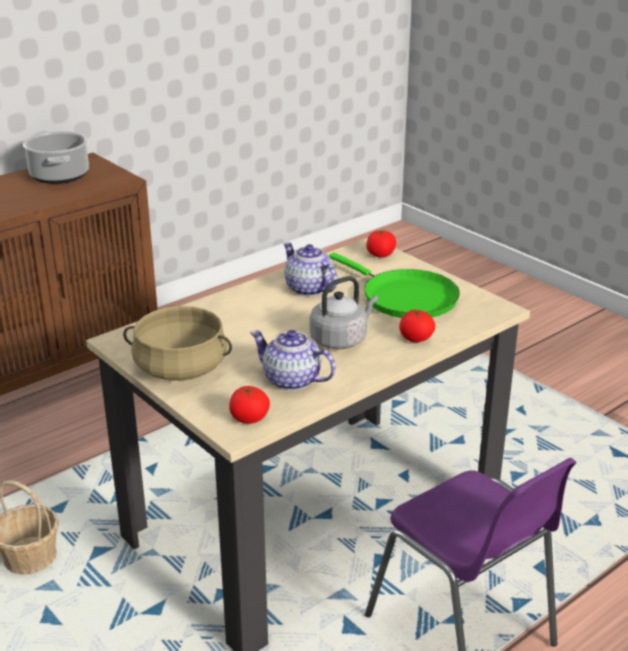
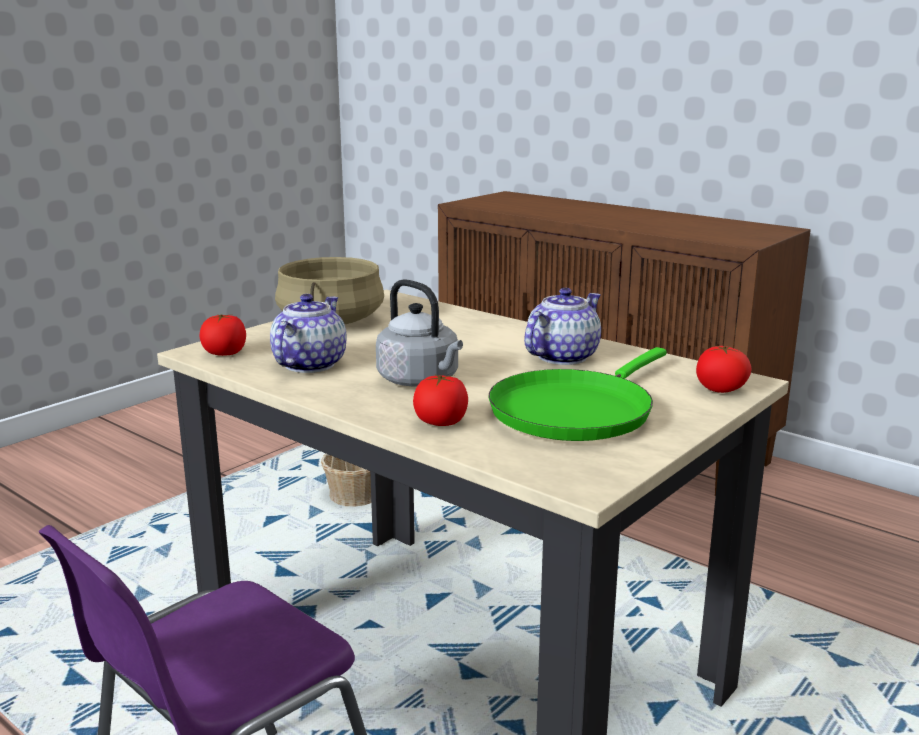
camera: 80 degrees right, 10 degrees down
cooking pot [23,131,89,184] -> none

